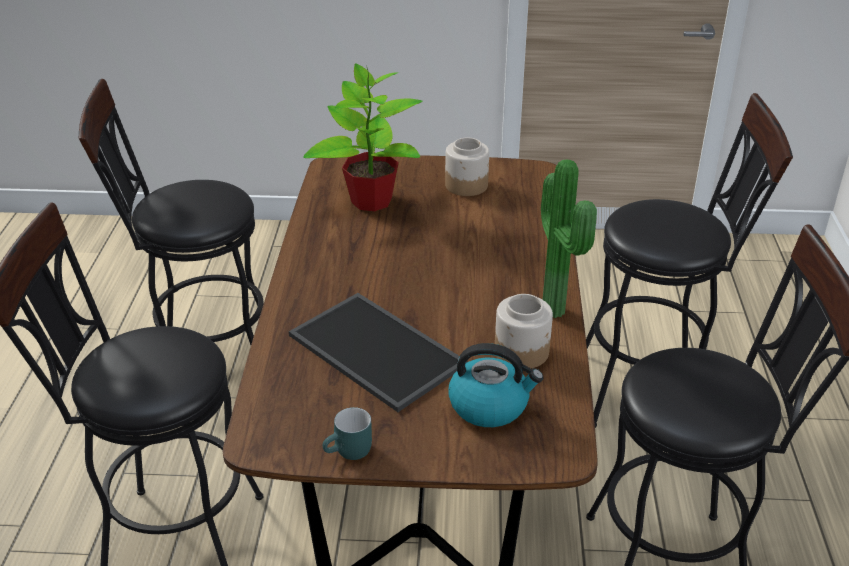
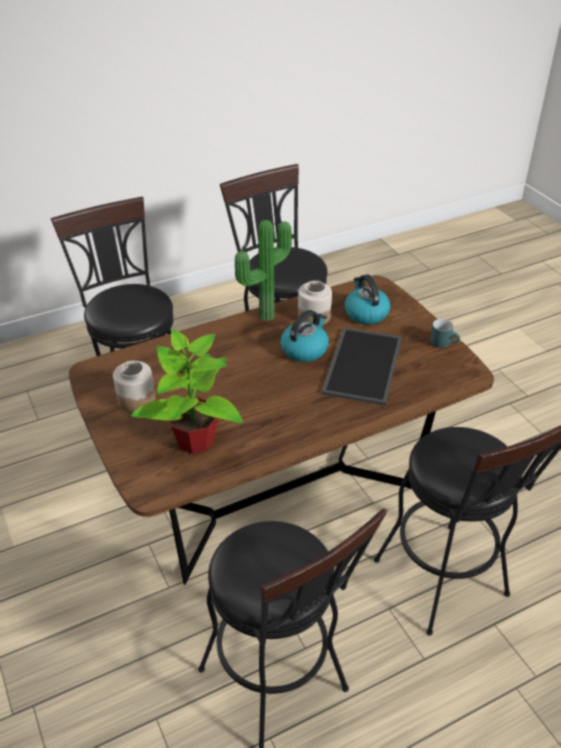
camera: 120 degrees left, 5 degrees up
none -> kettle [280,310,329,362]

